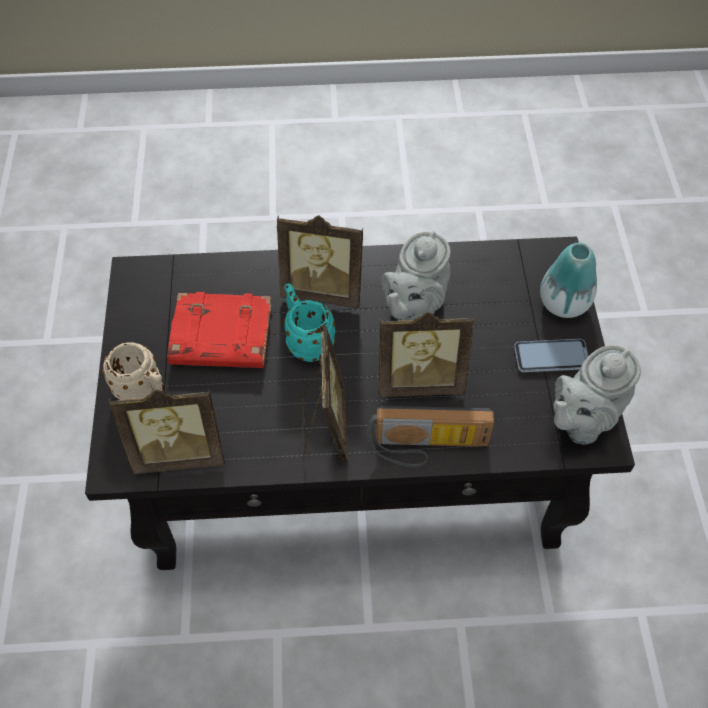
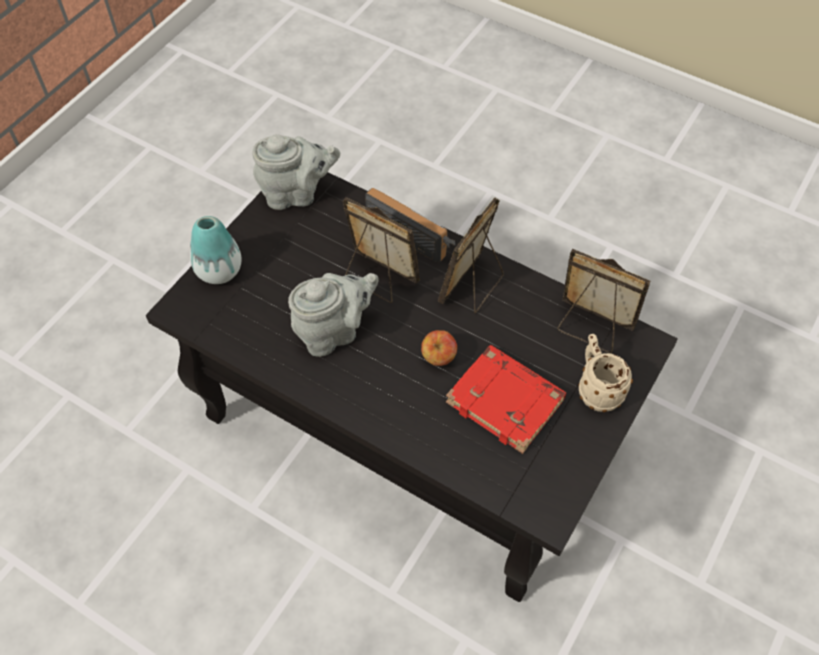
camera: 145 degrees left, 0 degrees up
picture frame [277,215,363,308] -> none
turquoise mug [284,283,336,362] -> apple [421,330,457,366]
phone [514,339,588,372] -> none

